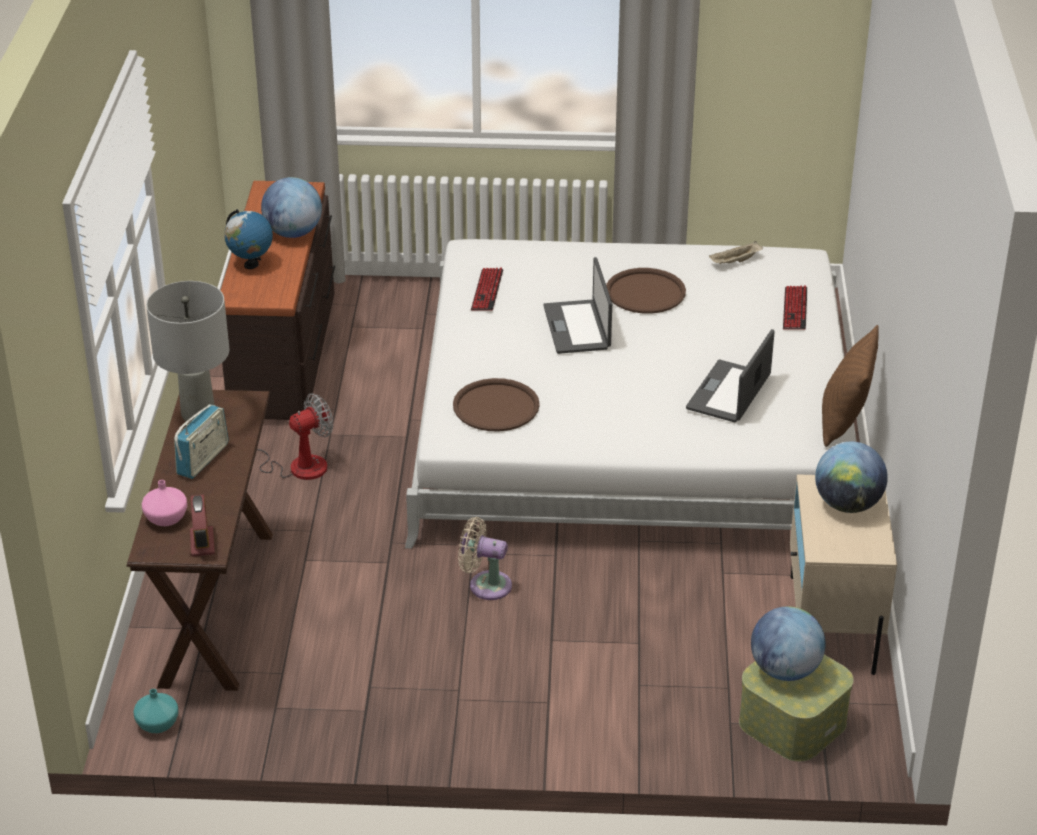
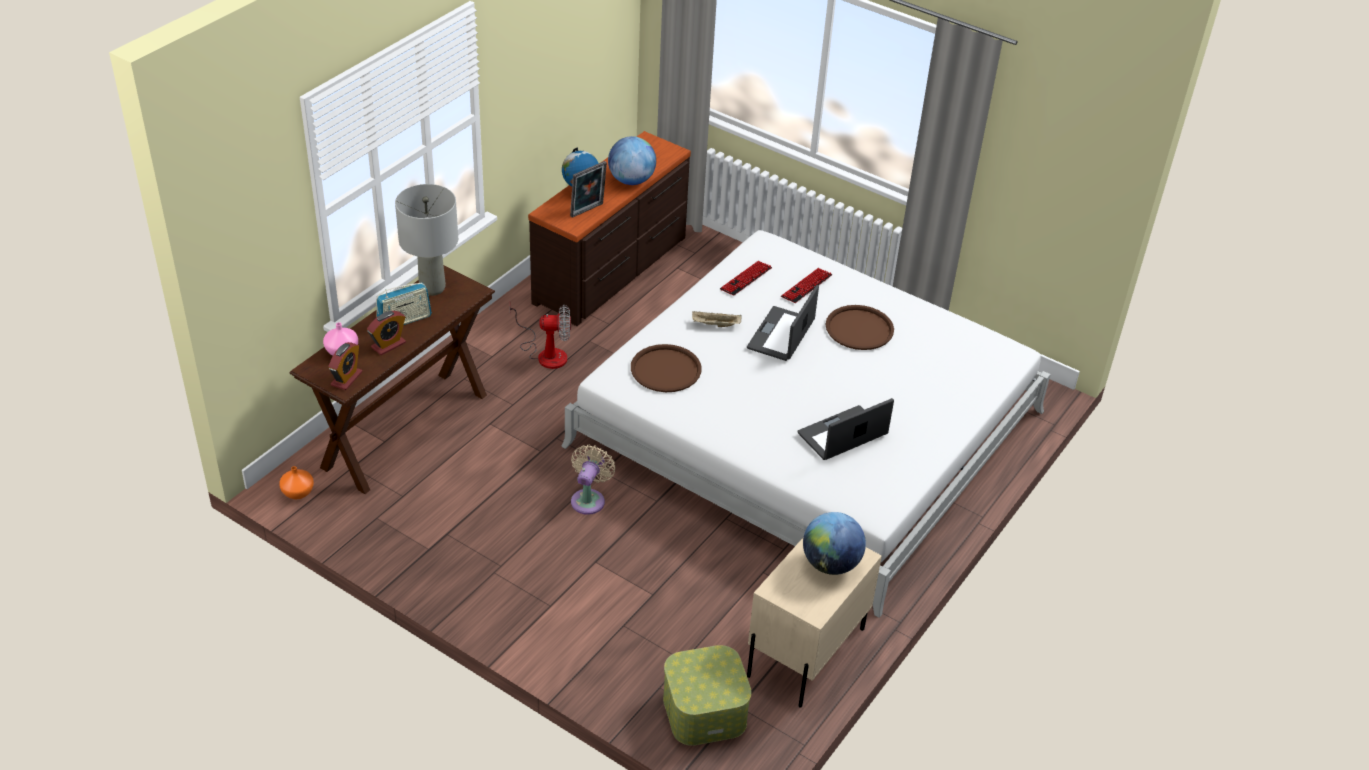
camera: 30 degrees right, 5 degrees up
turquoise vase [133,689,179,733] -> orange vase [279,466,314,499]
beige fan [458,517,512,600] -> beige fan turned 60 degrees clockwise [571,445,616,515]
beige tray [709,241,763,264] -> beige tray moved to [692,311,742,327]
globe [751,606,826,681] -> none
keyboard [783,286,807,330] -> keyboard moved to [781,268,832,303]
brown pillow [822,325,879,447] -> none
none -> alarm clock [367,311,406,355]
none -> picture frame [570,161,607,218]

